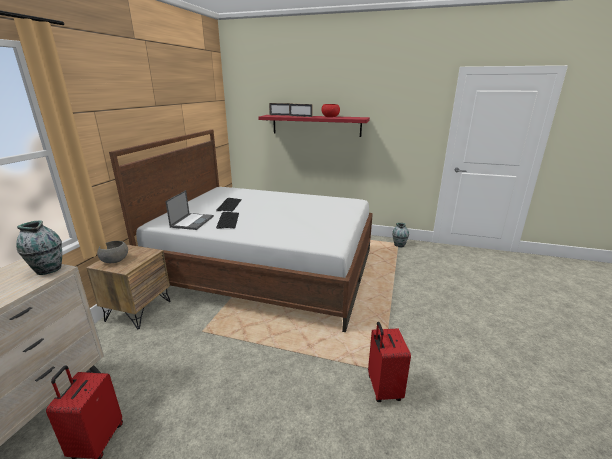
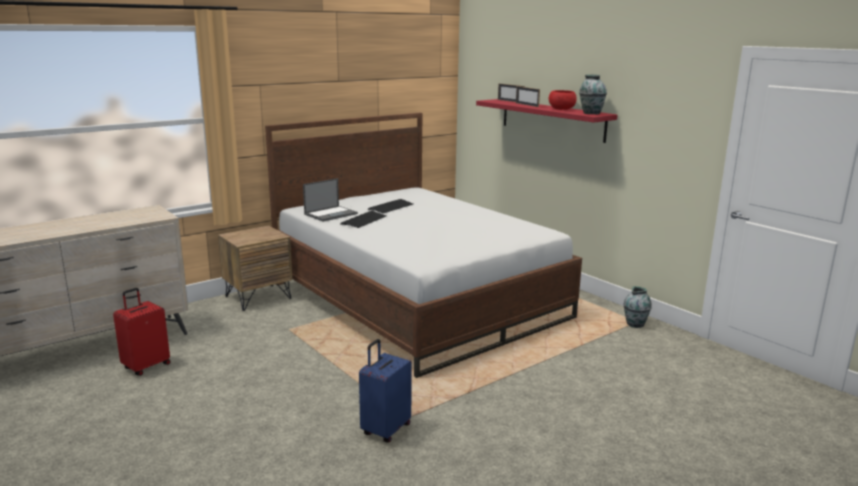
camera: 35 degrees right, 5 degrees down
vase [16,220,62,275] -> vase moved to [579,75,607,114]
grey bowl [97,241,128,263] -> none
red suitcase [368,322,411,402] -> blue suitcase [359,339,412,443]

